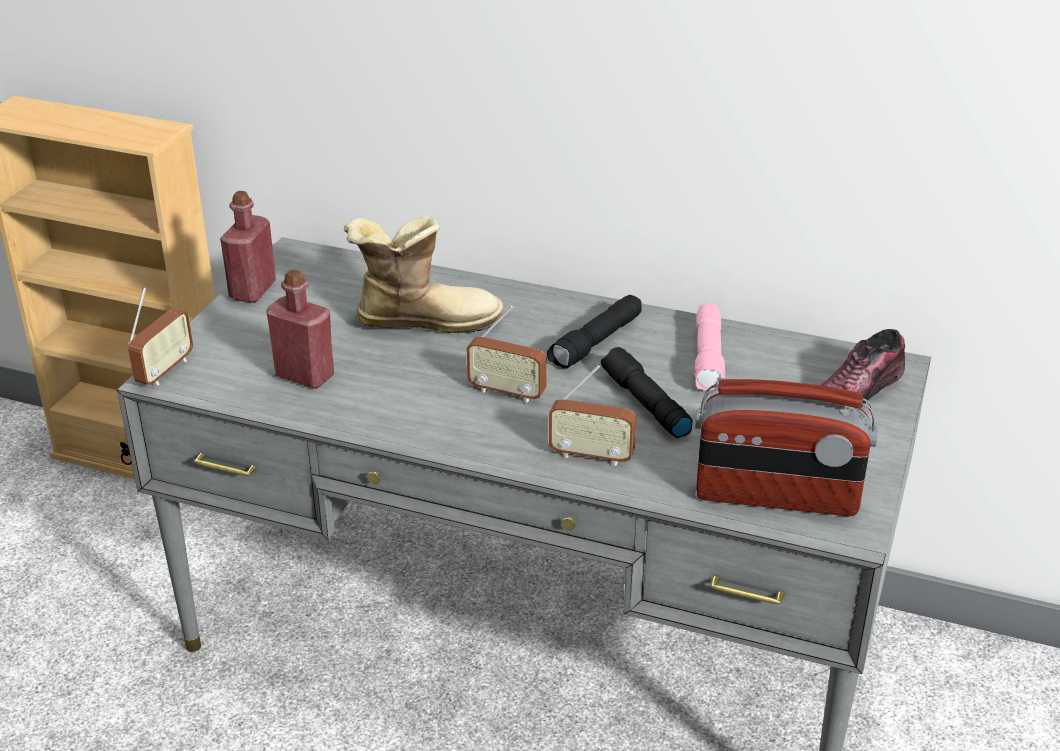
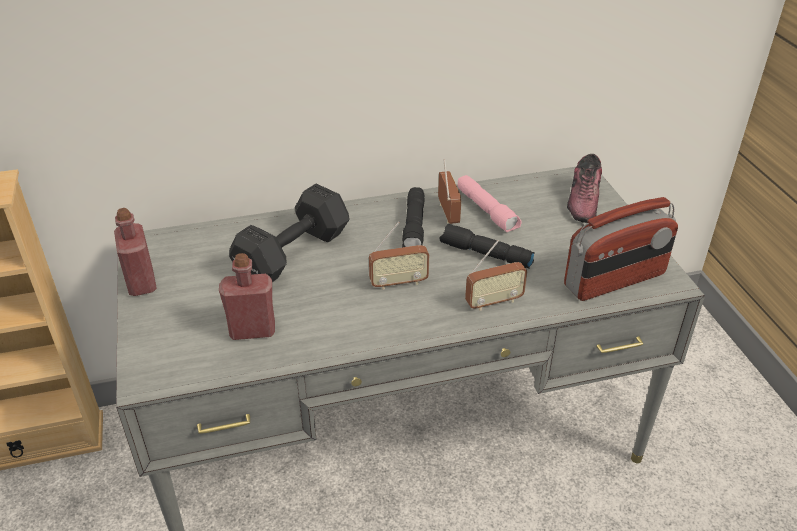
camera: 35 degrees left, 5 degrees up
radio [128,287,193,386] -> radio moved to [438,159,461,224]
boot [344,216,504,333] -> black dumbbell [229,184,350,282]

